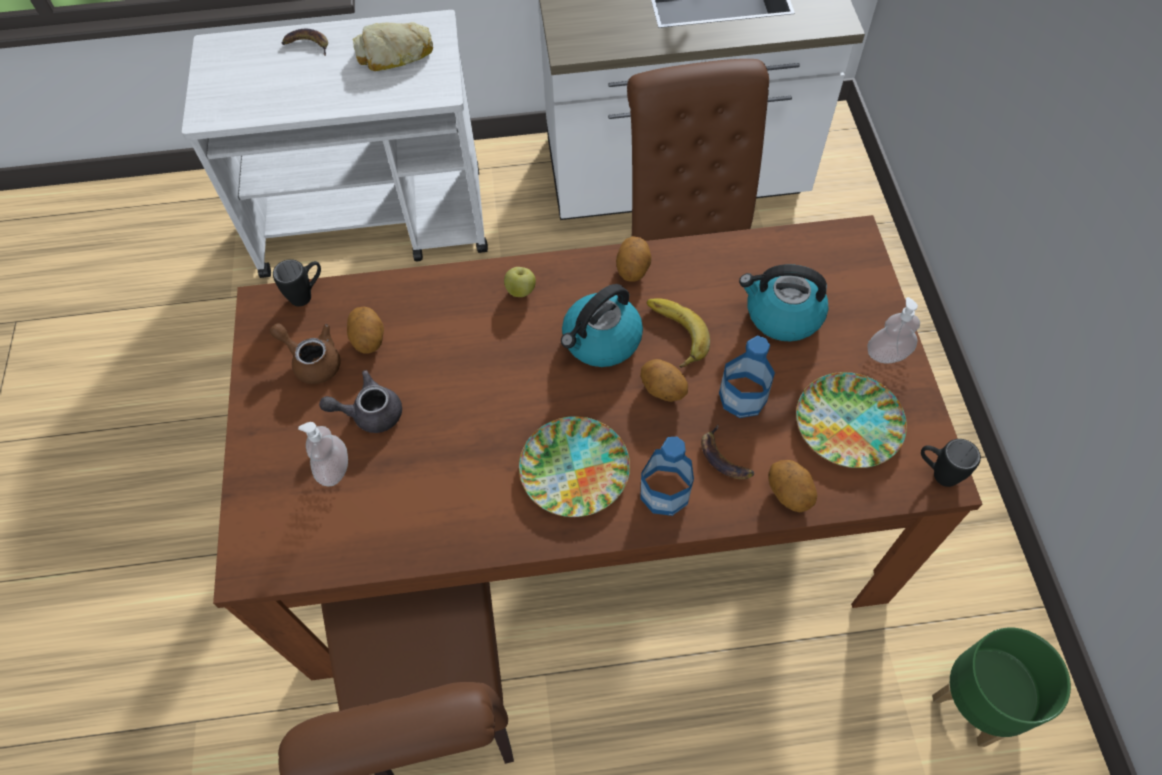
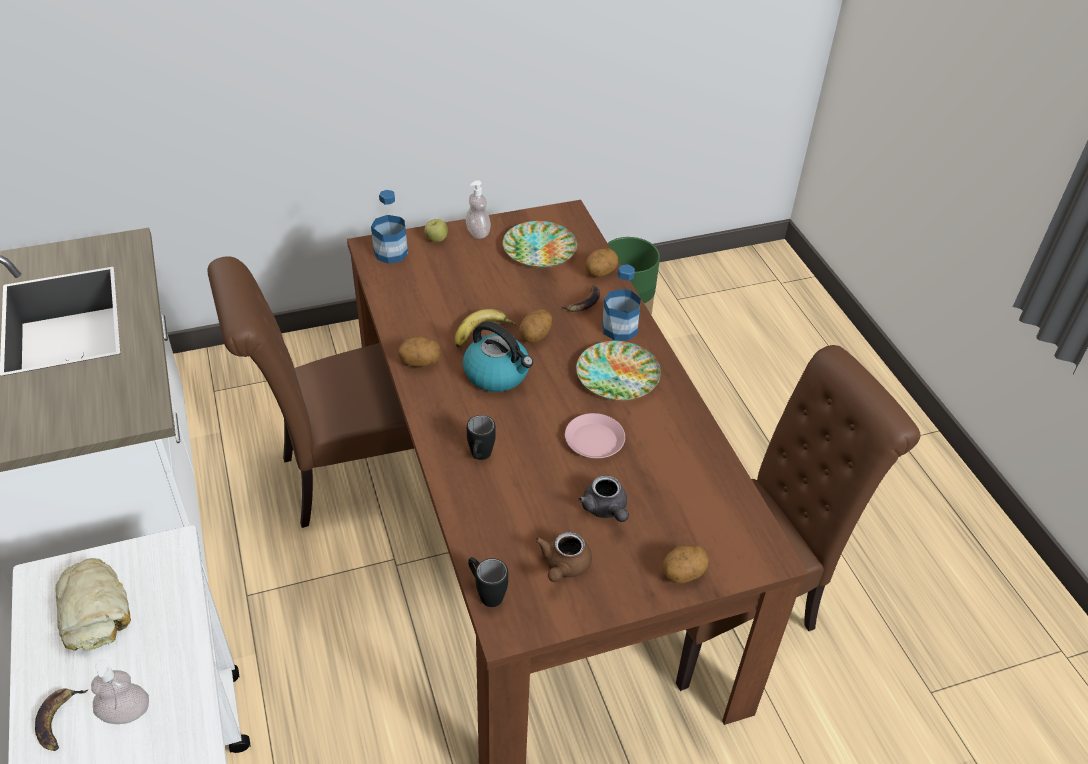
camera: 105 degrees left, 15 degrees down
soap dispenser [298,422,348,487] -> soap dispenser moved to [91,660,149,724]
potato [347,306,384,354] -> potato moved to [662,545,709,583]
apple [504,267,536,297] -> apple moved to [424,219,448,242]
bottle [719,335,775,418] -> bottle moved to [371,190,408,264]
kettle [739,264,829,342] -> none
black mug [921,439,981,487] -> black mug moved to [467,415,496,460]
none -> pink plate [565,413,625,458]

